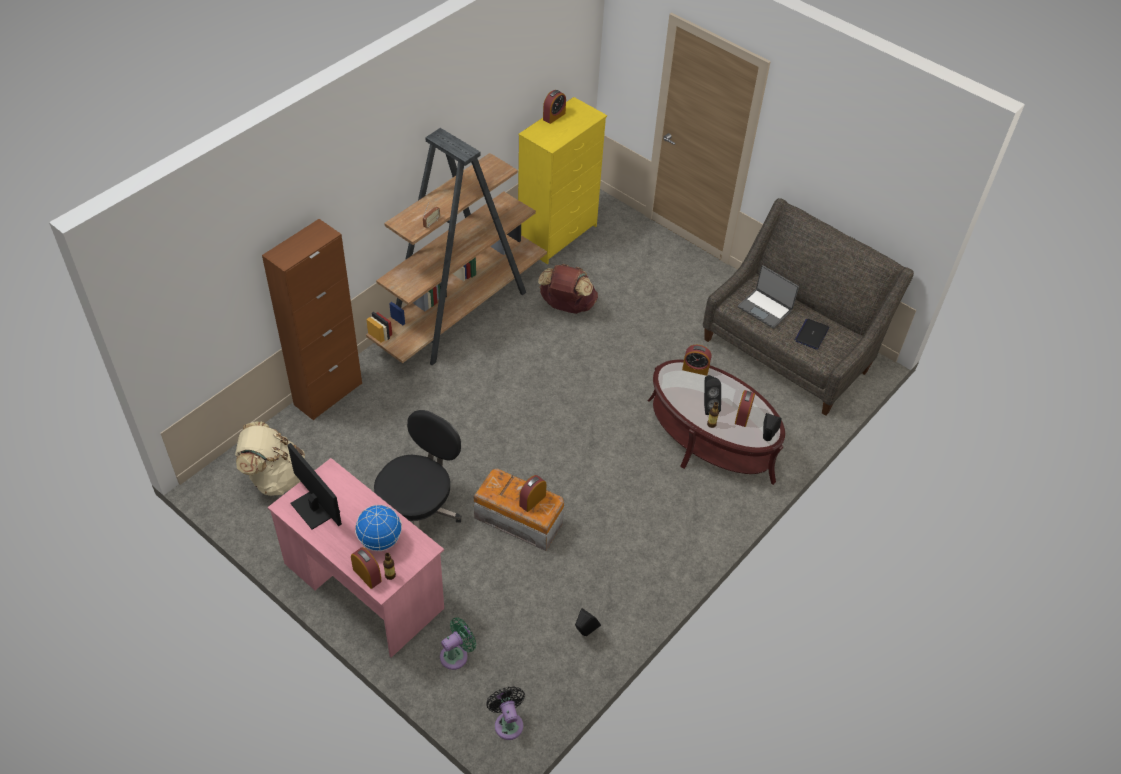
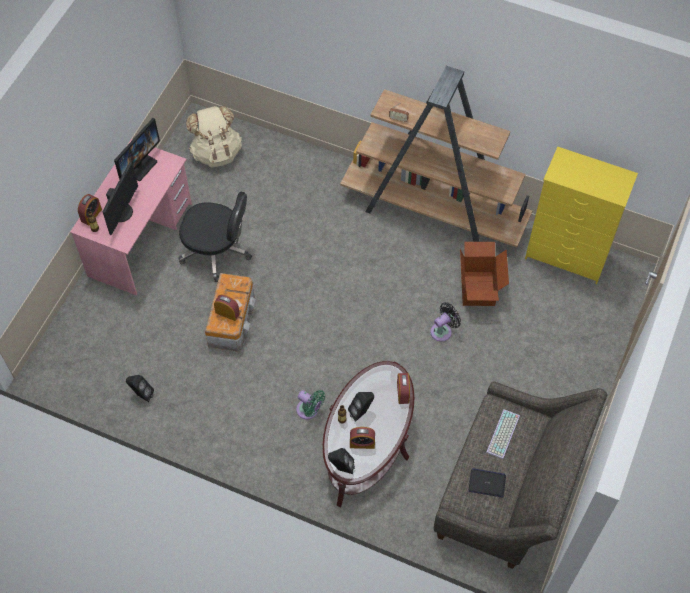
camera: 75 degrees right, 10 degrees up
brown cabinet [262,219,362,421] -> none
globe [355,505,402,551] -> monitor [102,162,138,235]
green fan [440,617,476,670] -> green fan moved to [296,390,325,419]
black fan [486,687,525,740] -> black fan moved to [430,302,461,342]
brown backpack [538,264,598,314] -> cardboard box [460,242,509,306]
alarm clock [543,90,566,124] -> none
laptop [738,265,799,329] -> keyboard [486,409,520,459]

